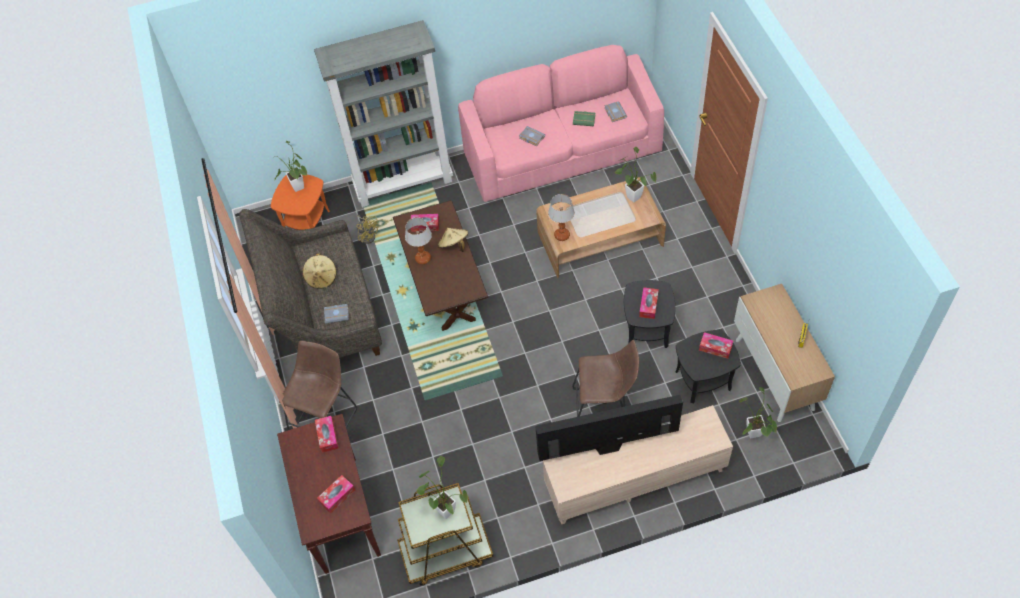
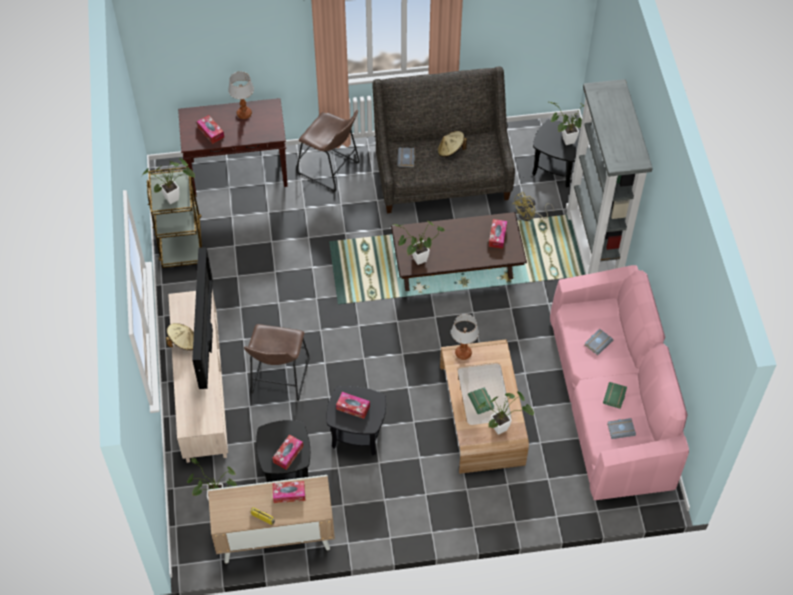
camera: 95 degrees right, 0 degrees up
orange side table [271,175,330,230] -> black side table [532,119,580,188]
tissue box [315,416,339,453] -> tissue box moved to [272,481,305,503]
table lamp [405,217,432,264] -> table lamp moved to [228,72,254,119]
beige hat [438,228,468,252] -> beige hat moved to [166,323,194,351]
none -> potted plant [393,220,445,265]
none -> green book [468,387,494,414]

